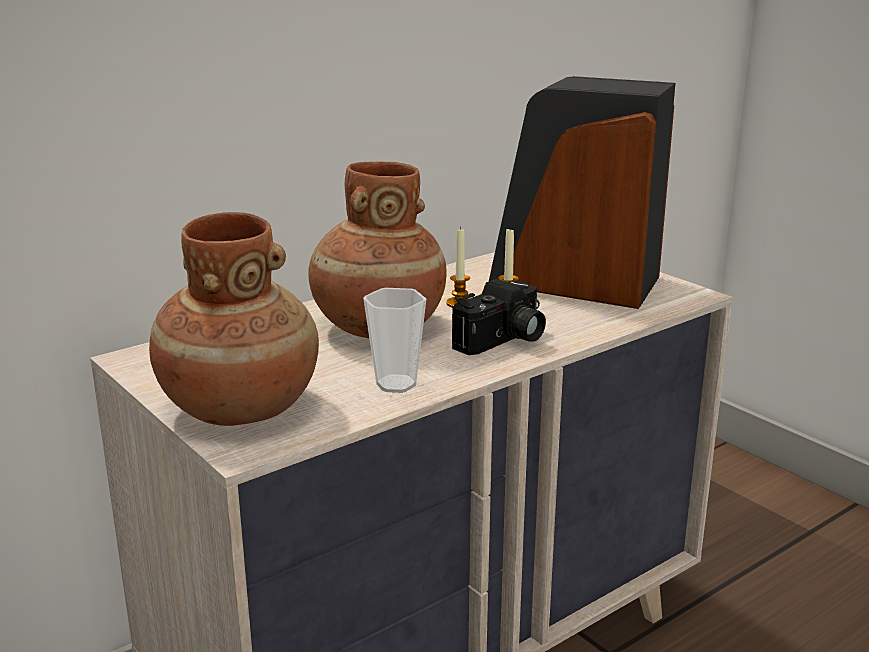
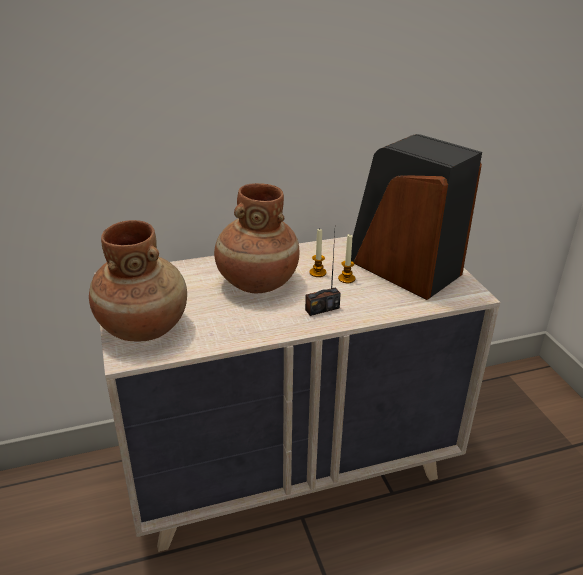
camera: 20 degrees right, 10 degrees up
cup [363,288,426,393] -> none
camera [452,279,546,355] -> radio [305,234,341,316]

